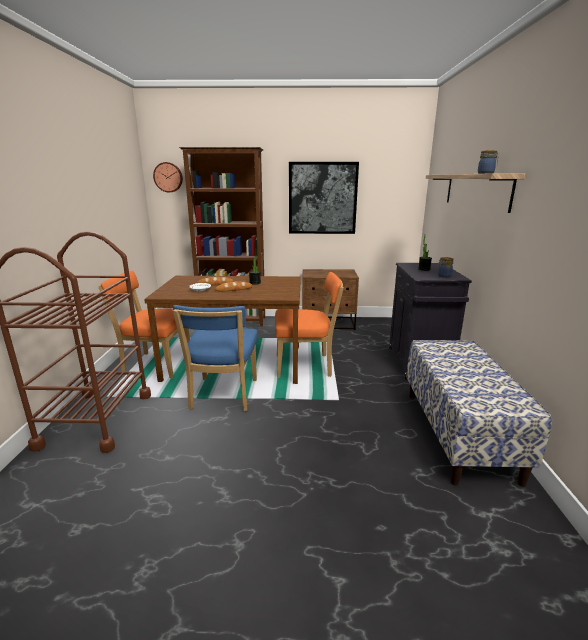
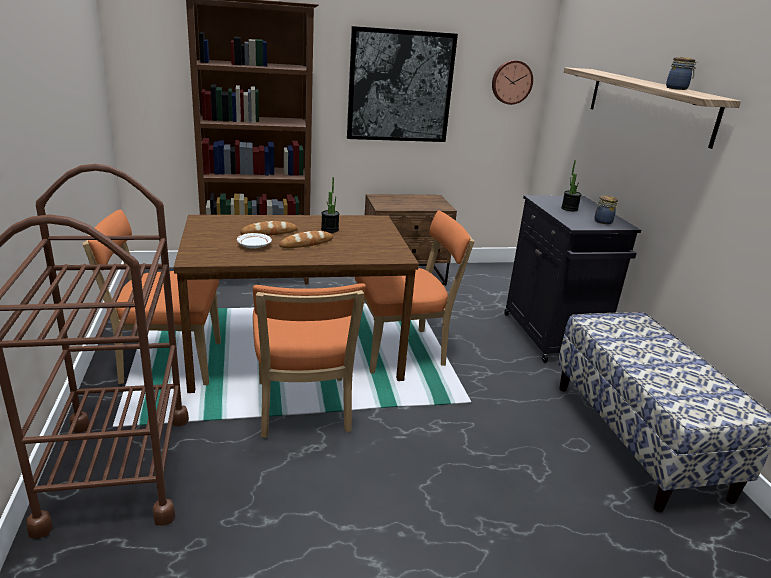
camera: 15 degrees left, 5 degrees up
wall clock [153,162,183,192] -> wall clock moved to [492,60,533,105]
blue chair [173,305,258,411] -> orange chair [253,283,366,438]

